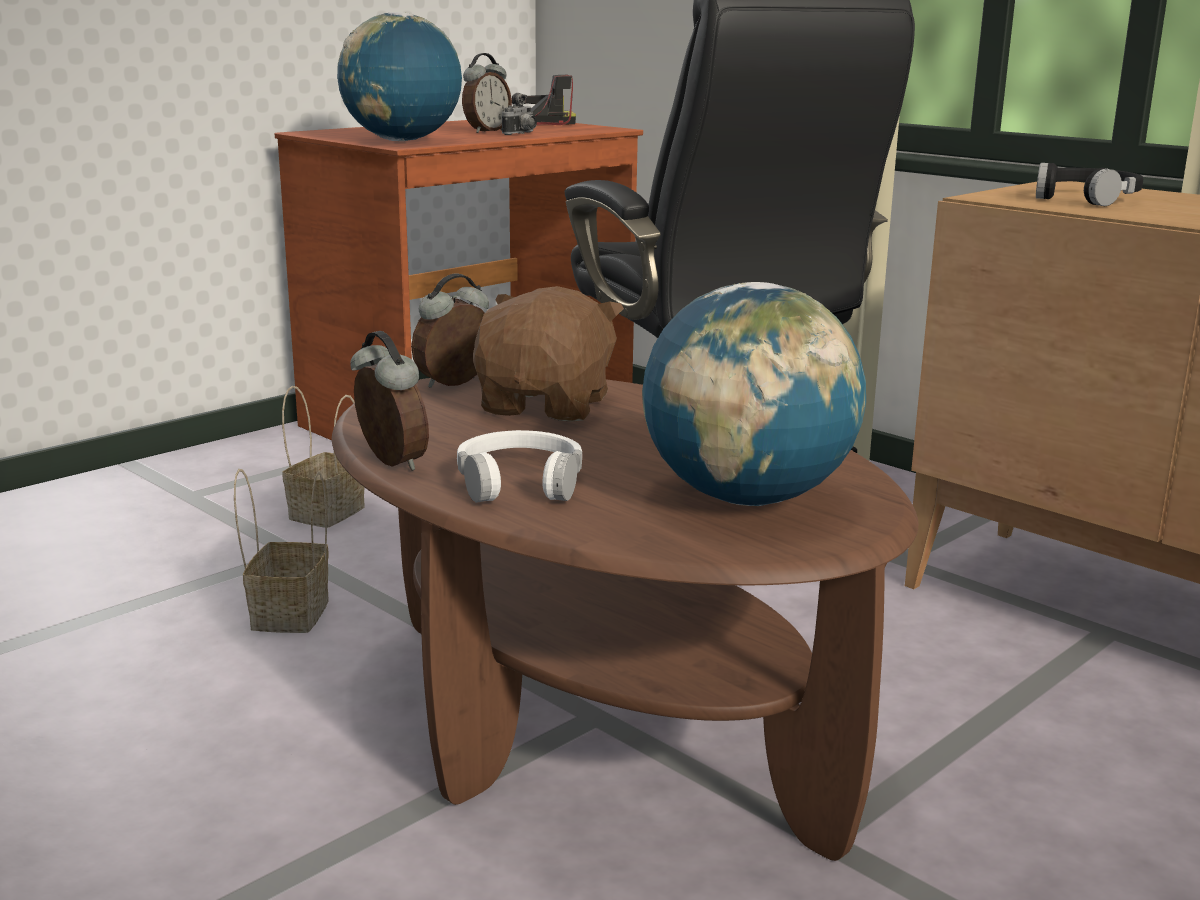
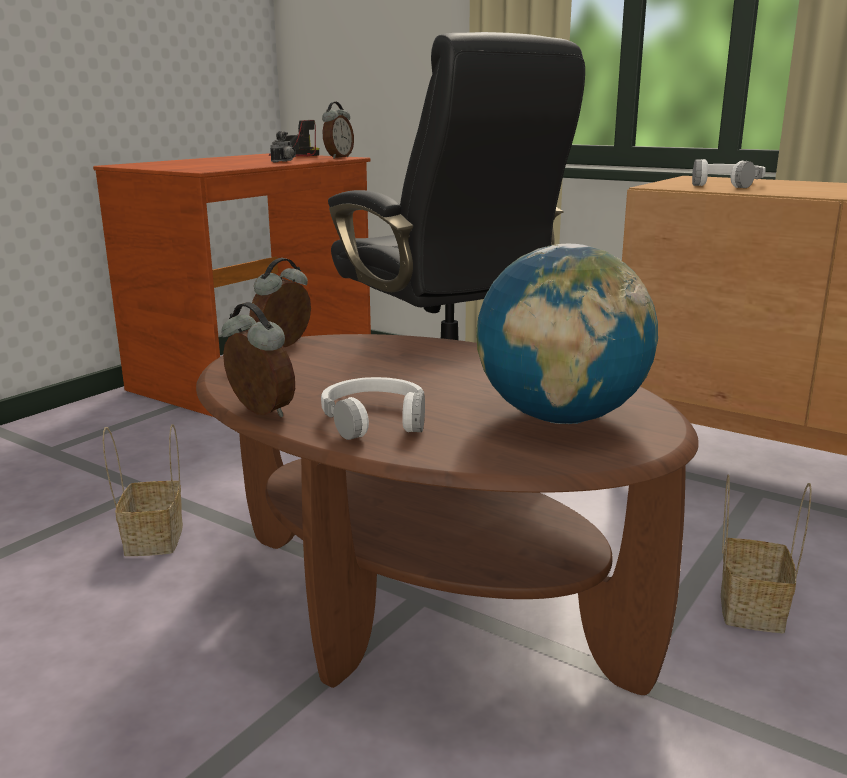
camera: 10 degrees left, 0 degrees up
basket [282,386,365,528] -> basket moved to [721,475,812,633]
globe [337,12,462,141] -> none
alarm clock [462,53,512,133] -> alarm clock moved to [322,102,354,159]
brown plush toy [473,286,624,422] -> none
black headphones [1036,163,1143,206] -> white headphones [692,159,766,188]

